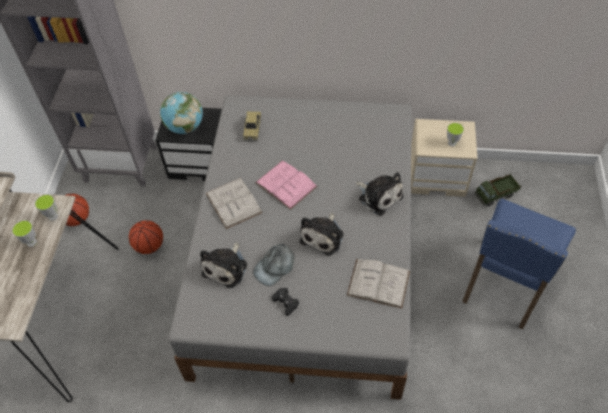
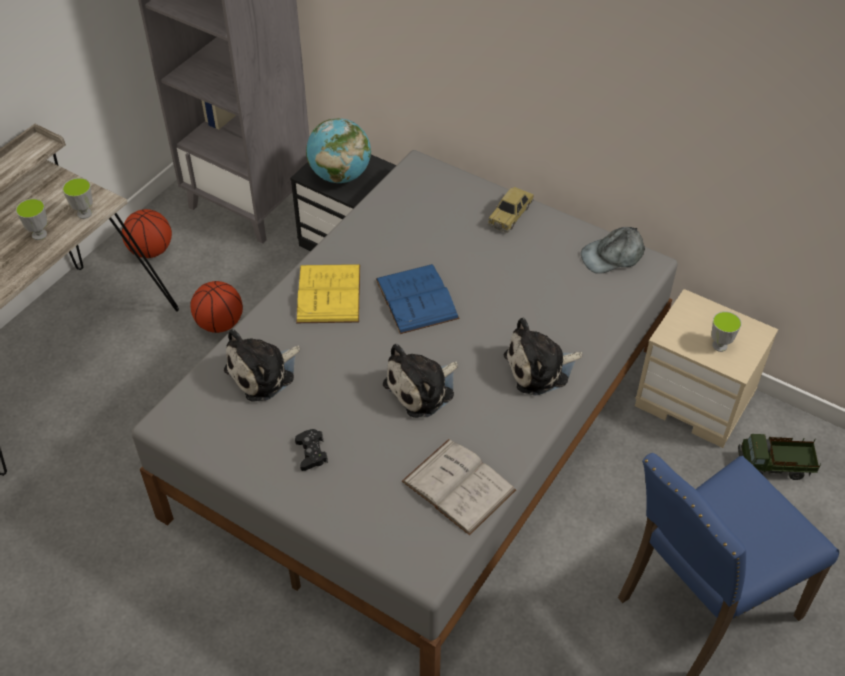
camera: 25 degrees right, 5 degrees down
white book [206,178,263,229] -> yellow book [296,264,360,323]
toy car [243,111,261,141] -> toy car moved to [488,187,534,233]
grey cap [253,244,294,286] -> grey cap moved to [581,227,645,274]
pink book [255,160,318,210] -> blue book [376,264,460,334]
plush toy [355,172,404,216] -> plush toy turned 90 degrees clockwise [504,318,583,396]

